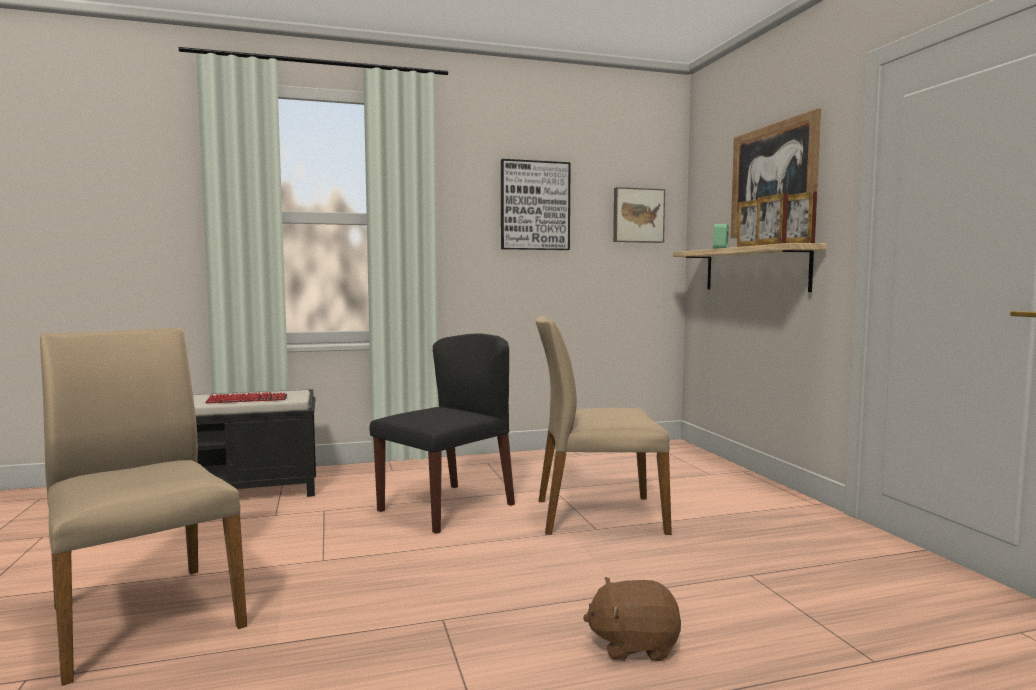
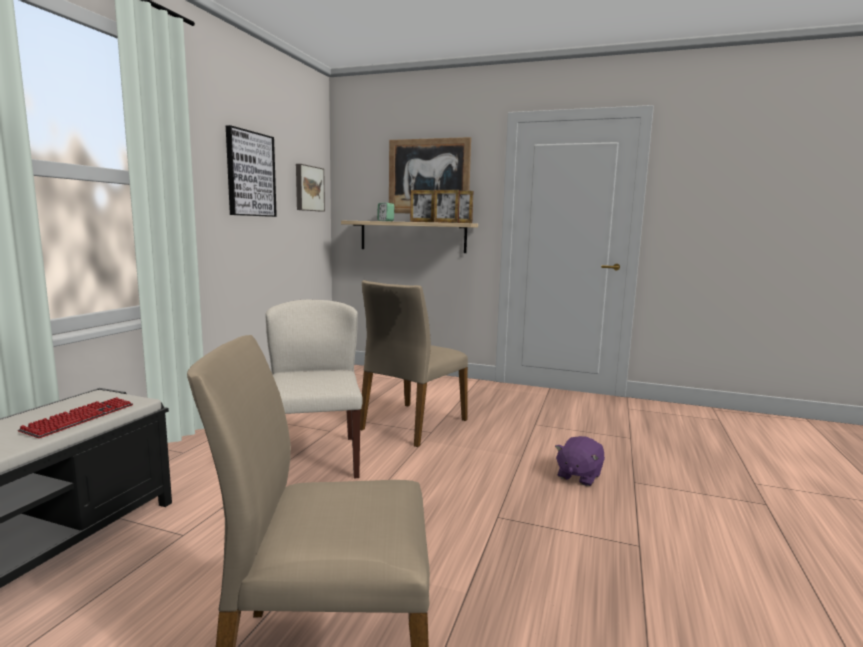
camera: 55 degrees left, 5 degrees up
black chair [370,334,515,534] -> beige chair [265,300,363,479]
brown plush toy [583,577,681,661] -> purple plush toy [555,436,605,486]

